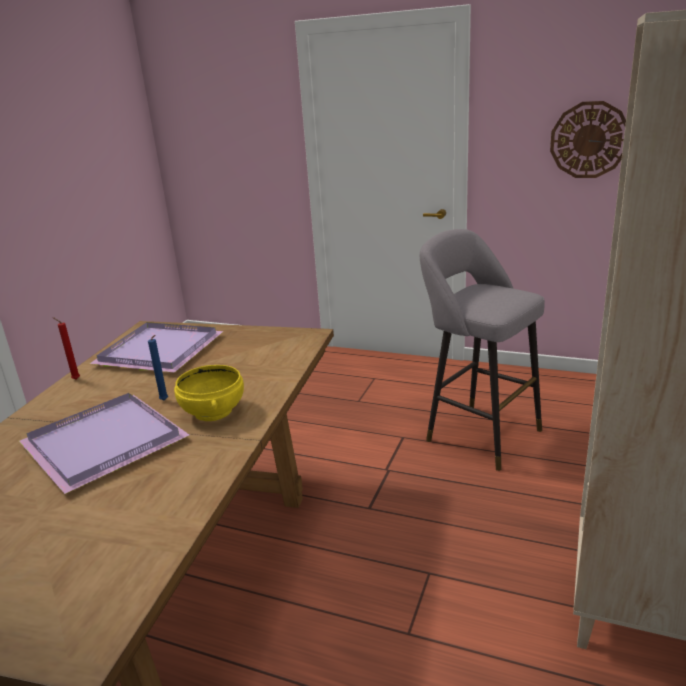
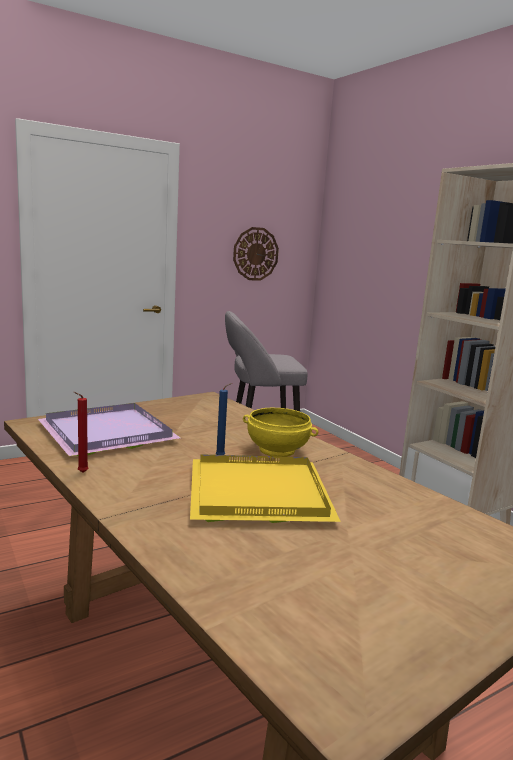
camera: 55 degrees left, 10 degrees down
purple tray [19,393,190,494] -> yellow tray [190,454,341,523]

